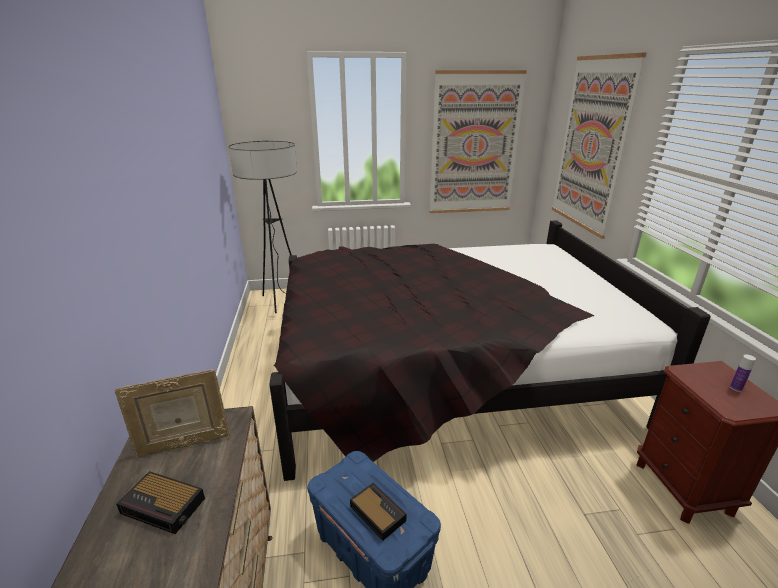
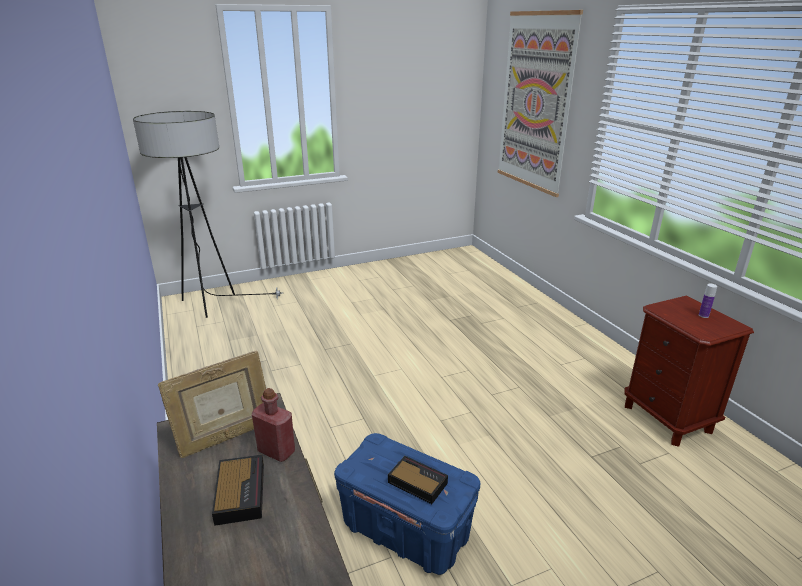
camera: 15 degrees left, 0 degrees up
alarm clock [116,471,205,534] -> alarm clock turned 105 degrees counterclockwise [212,455,264,526]
black bed [269,220,711,481] -> none
picture [429,70,527,213] -> none
none -> red bottle [252,388,295,462]

